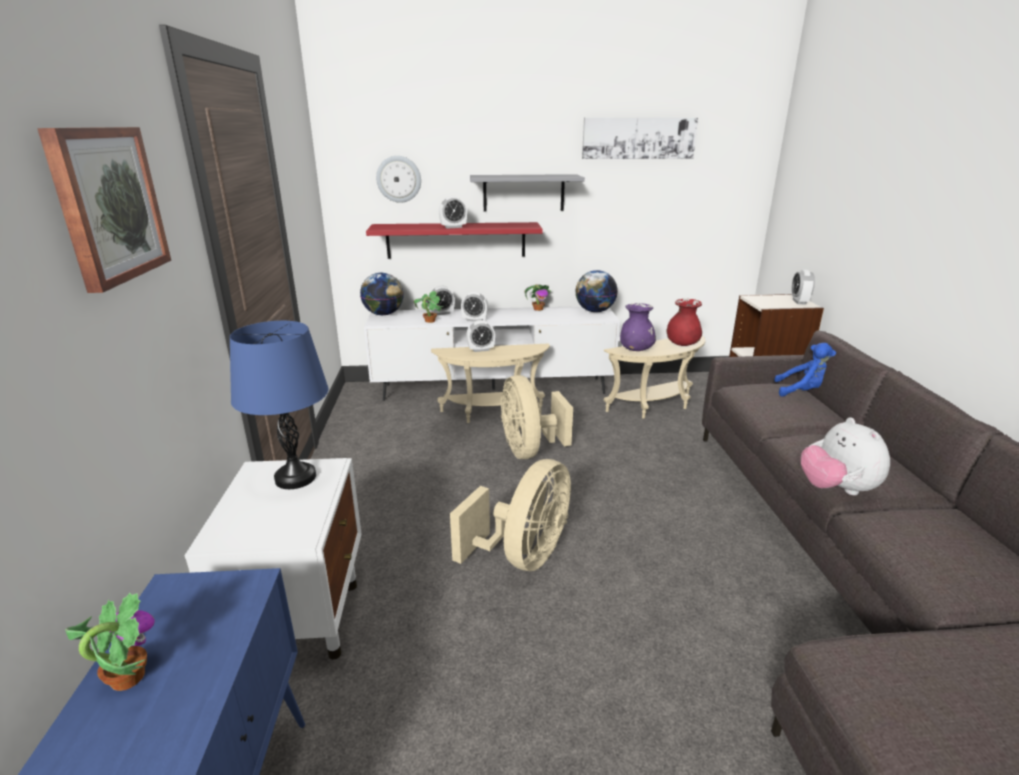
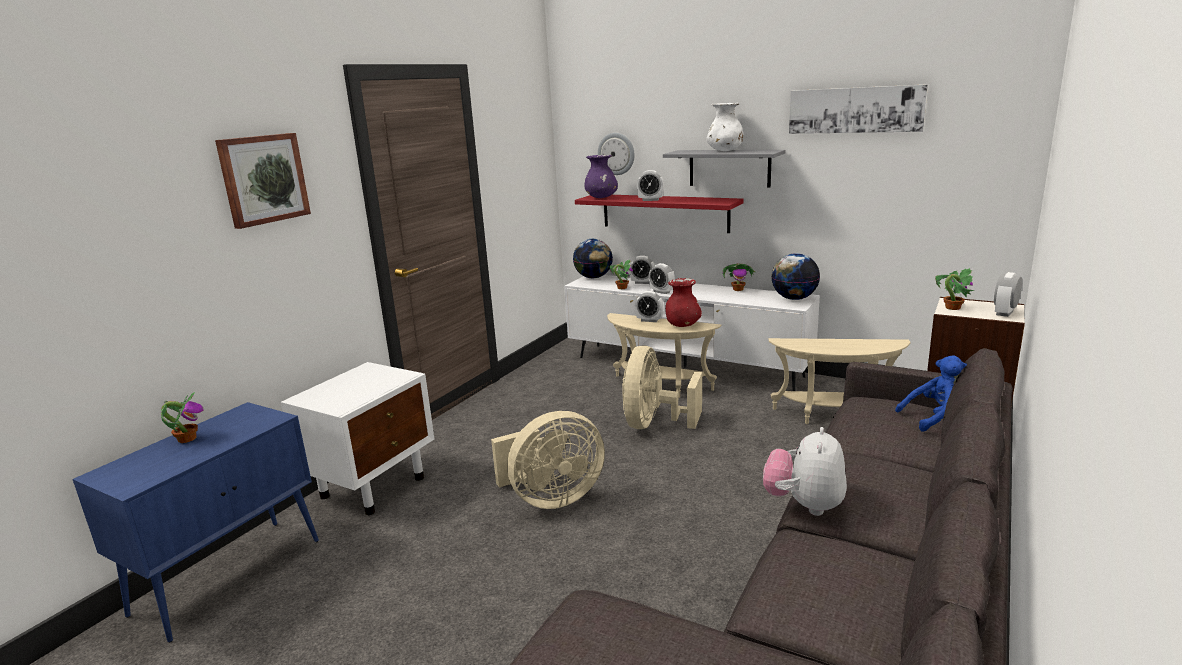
camera: 35 degrees right, 5 degrees down
blue table lamp [230,321,329,489] -> none
purple vase [620,303,656,351] -> purple vase moved to [584,155,618,198]
red vase [666,299,702,346] -> red vase moved to [665,278,702,327]
blue plush toy [774,343,836,397] -> blue plush toy turned 60 degrees counterclockwise [895,355,967,432]
none -> white vase [706,103,743,151]
none -> potted plant [935,268,975,310]

